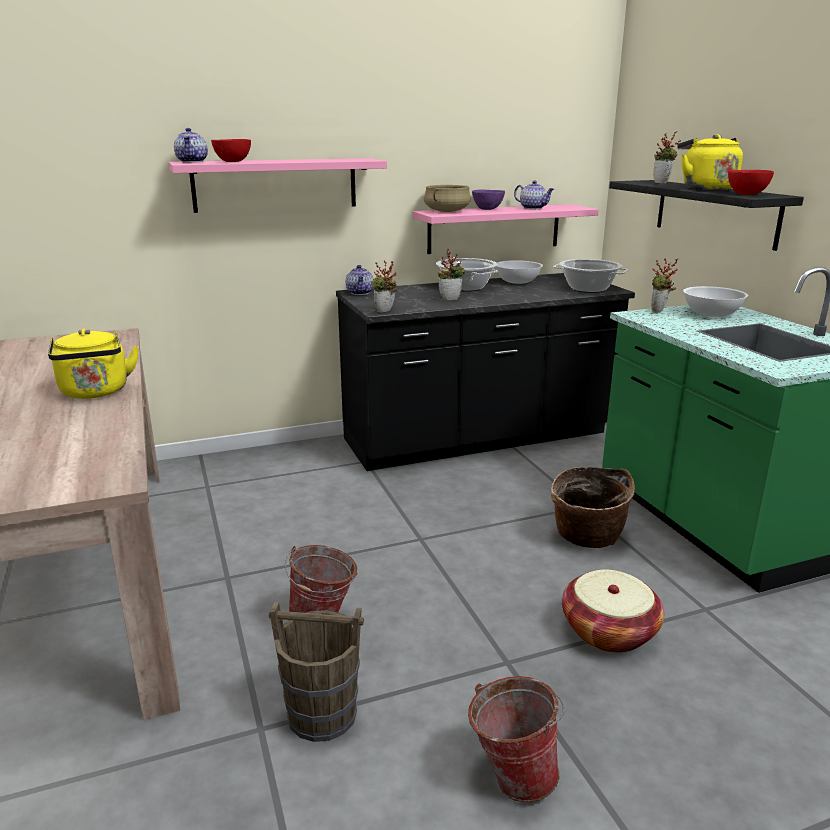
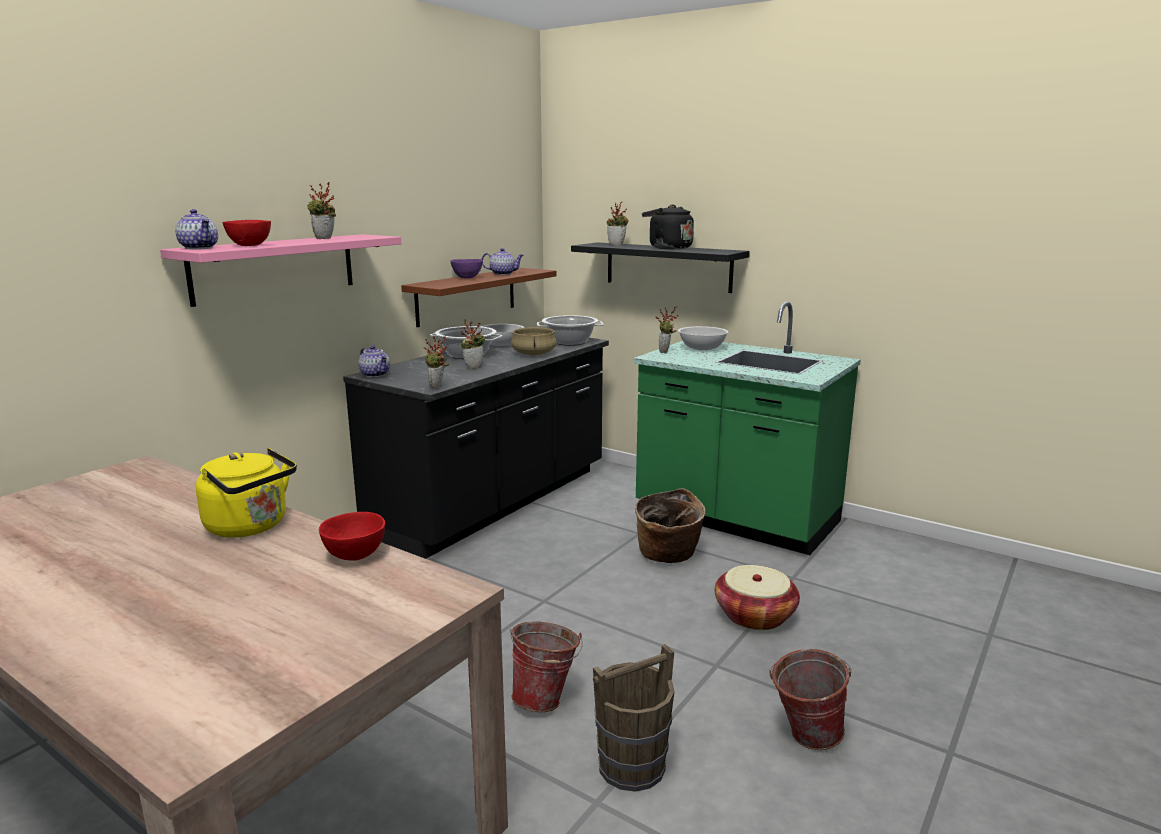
camera: 35 degrees left, 5 degrees down
pink shelf [413,204,599,254] -> brown shelf [401,268,556,327]
beige cooking pot [424,185,471,212] -> beige cooking pot moved to [511,327,557,355]
yellow kettle [677,134,743,190] -> black kettle [642,204,694,249]
red bowl [728,170,774,195] -> red bowl moved to [319,512,385,561]
none -> potted plant [307,182,336,239]

